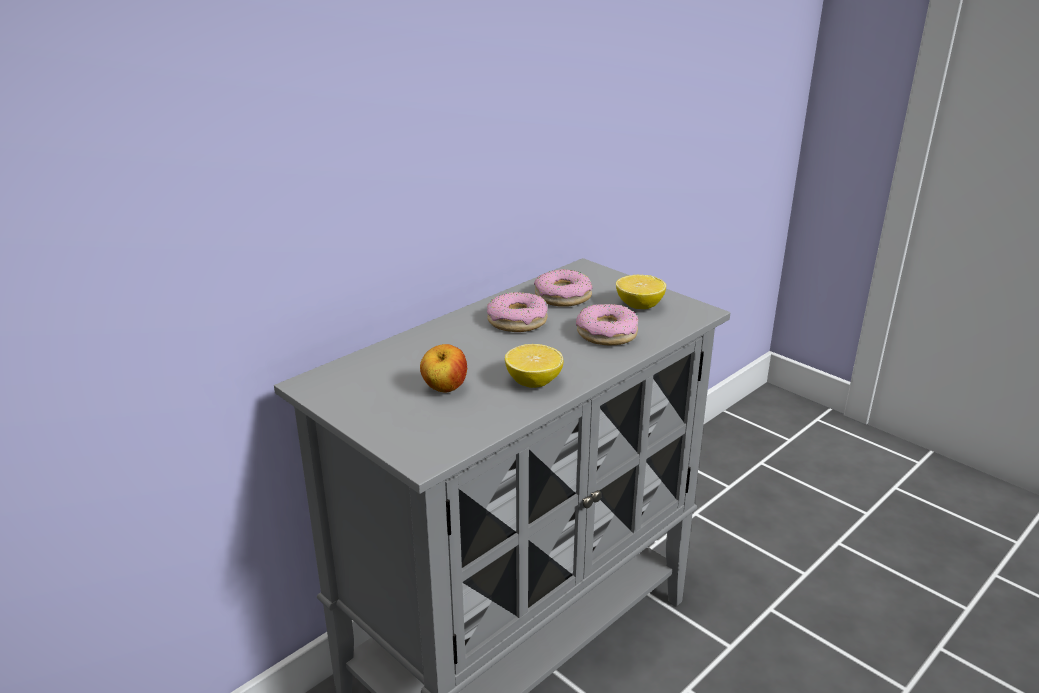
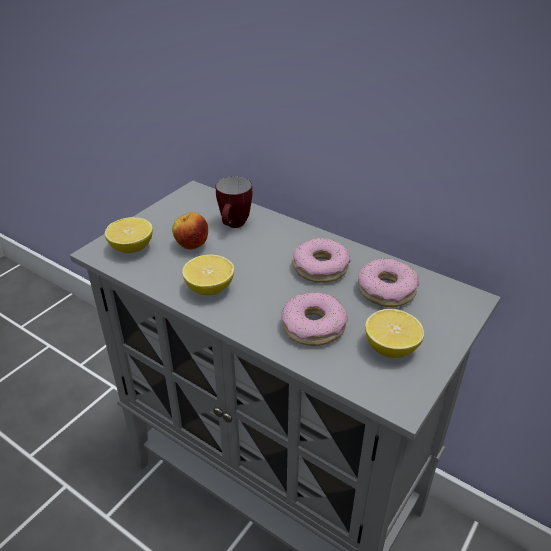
camera: 80 degrees right, 10 degrees up
none -> lemon [105,217,153,253]
none -> mug [216,176,252,228]

